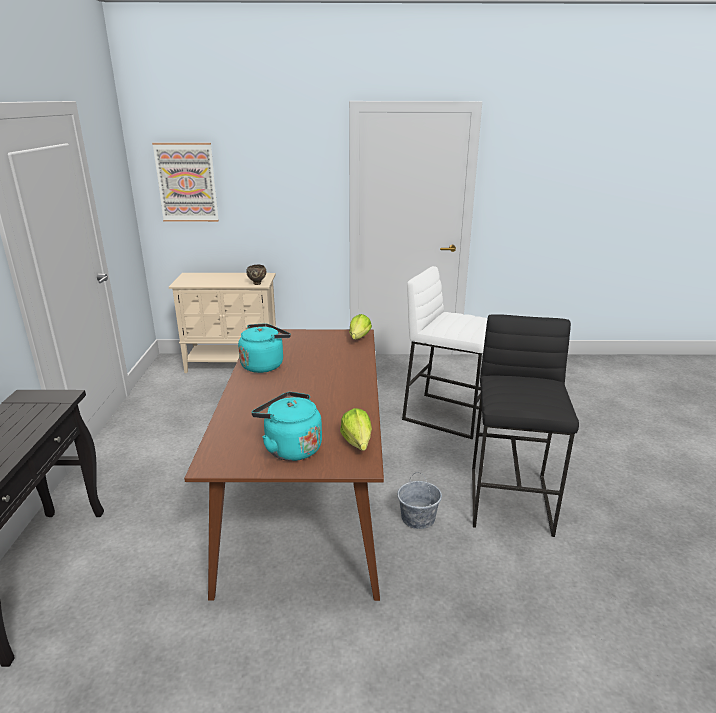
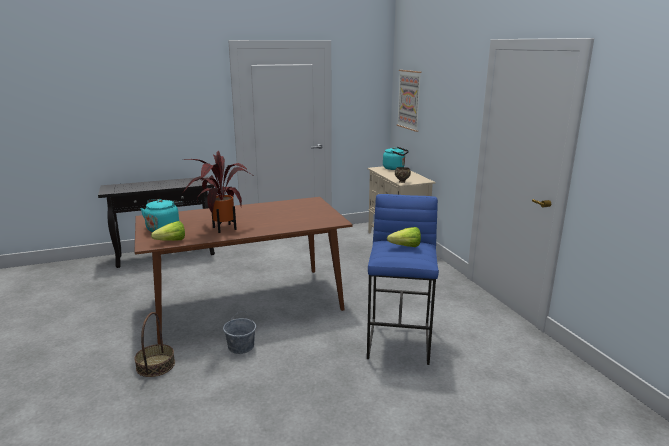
camera: 70 degrees right, 5 degrees down
turquoise kettle [238,323,291,373] -> turquoise kettle moved to [383,147,409,170]
lettuce [349,314,372,339] -> lettuce moved to [387,227,421,247]
white stool [402,266,488,439] -> blue stool [367,194,439,365]
black stool [472,314,579,537] -> none
none -> basket [134,312,175,377]
none -> potted plant [182,151,252,233]

